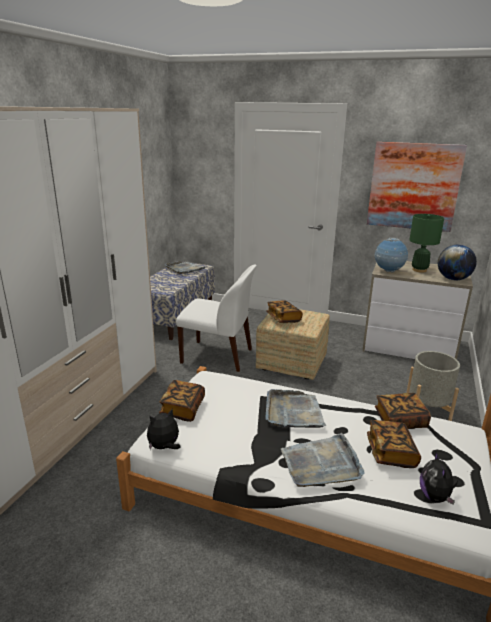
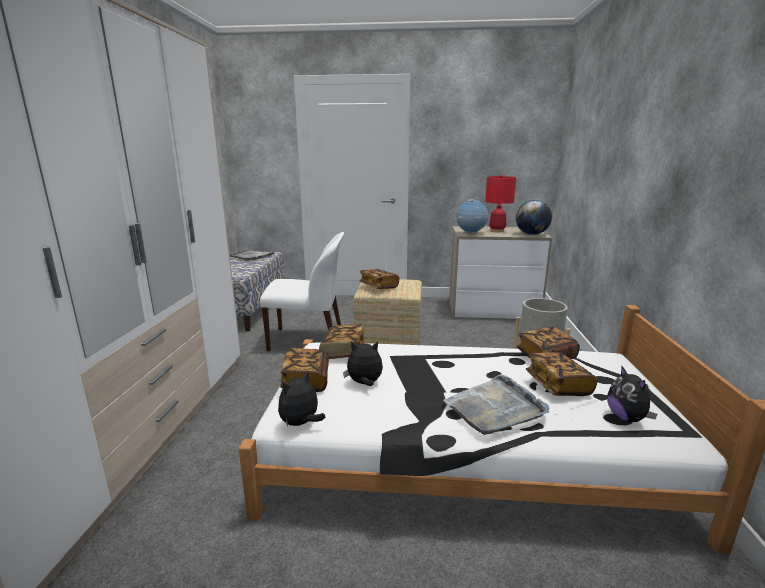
camera: 15 degrees left, 5 degrees down
grey tray [265,389,326,428] -> none
picture [367,142,467,232] -> none
green table lamp [409,214,444,273] -> red table lamp [485,175,516,232]
none -> book [319,324,365,359]
none -> plush toy [343,341,383,386]

